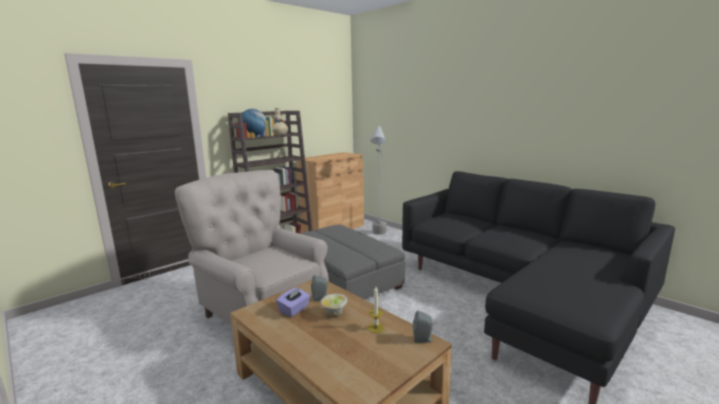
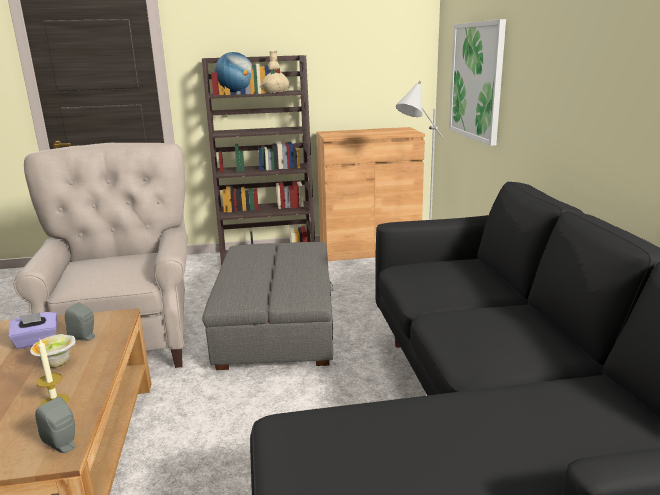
camera: 35 degrees right, 5 degrees up
none -> picture [449,19,506,146]

